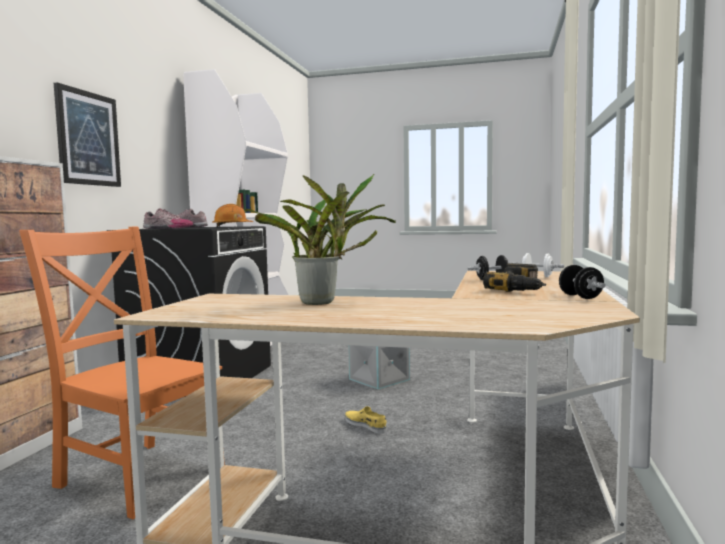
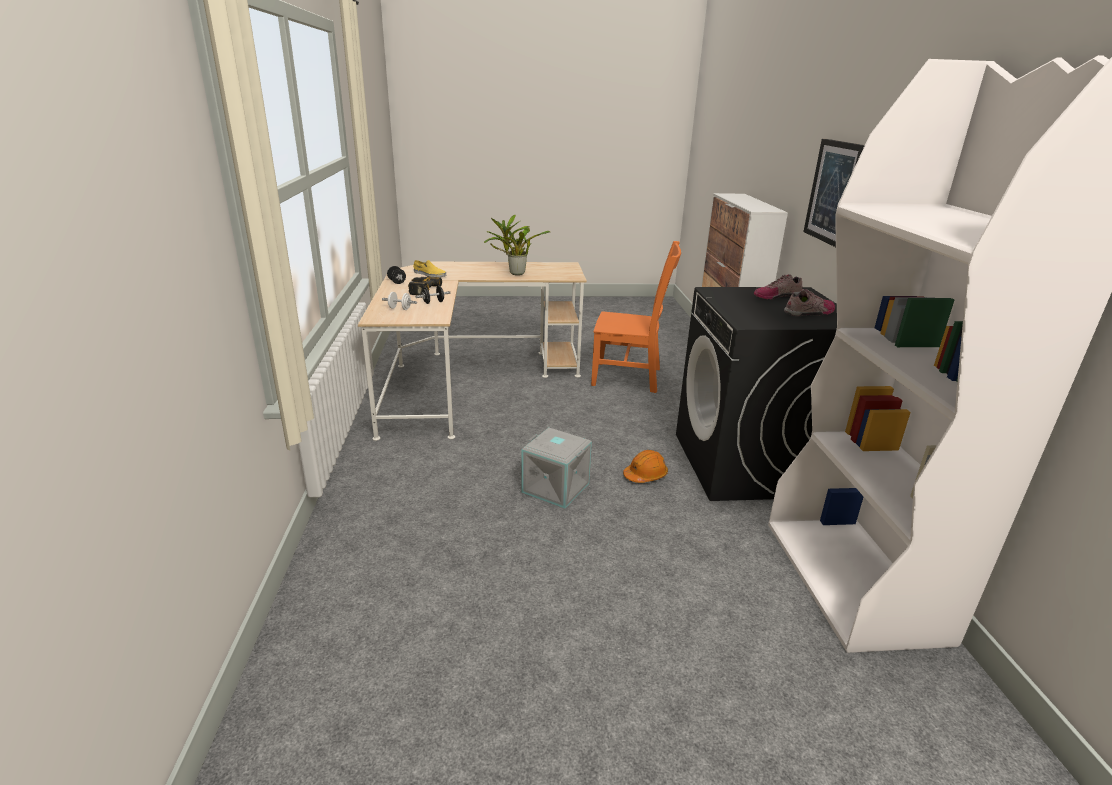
camera: 160 degrees right, 20 degrees up
orange hard hat [212,204,253,227] -> orange hard hat moved to [623,450,668,483]
yellow shoe [345,406,387,433] -> yellow shoe moved to [413,260,446,277]

